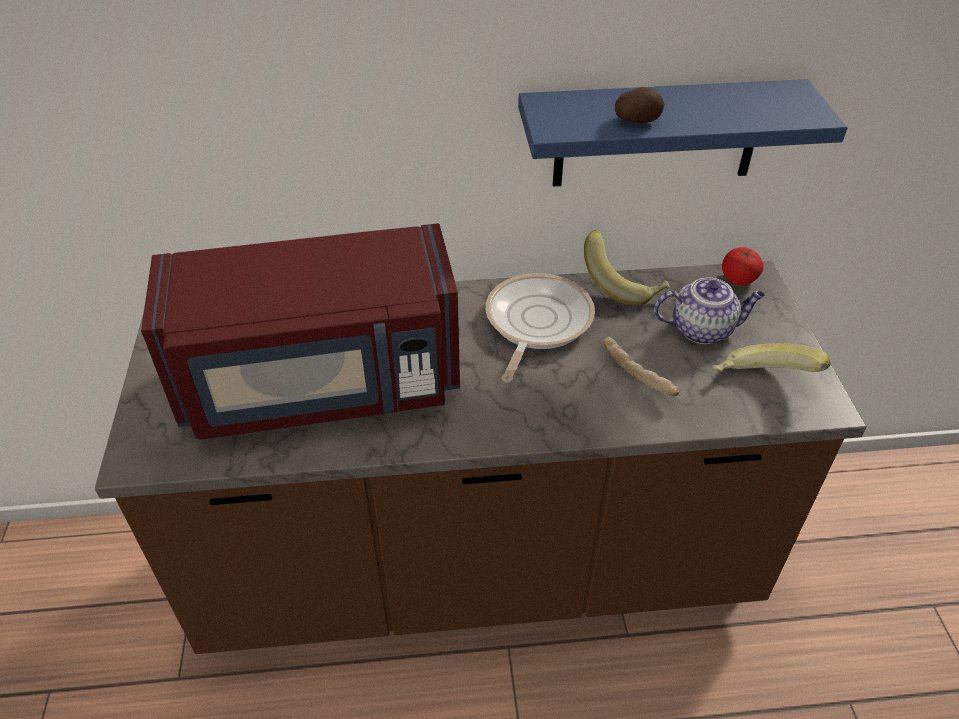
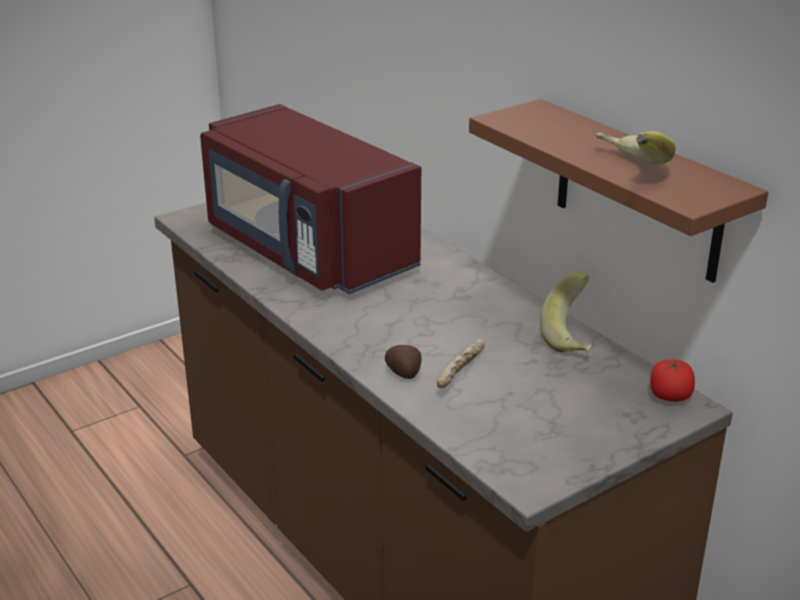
camera: 60 degrees right, 15 degrees down
frying pan [486,273,595,383] -> none
blue shelf [518,79,847,187] -> brown shelf [469,99,768,283]
potato [615,87,664,123] -> potato moved to [385,345,422,379]
teapot [654,277,765,344] -> none
banana [713,343,831,372] -> banana moved to [596,131,676,164]

